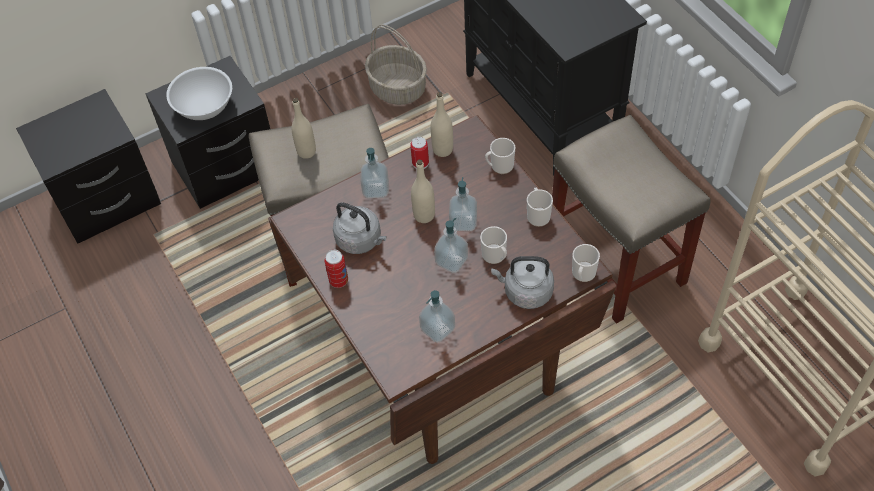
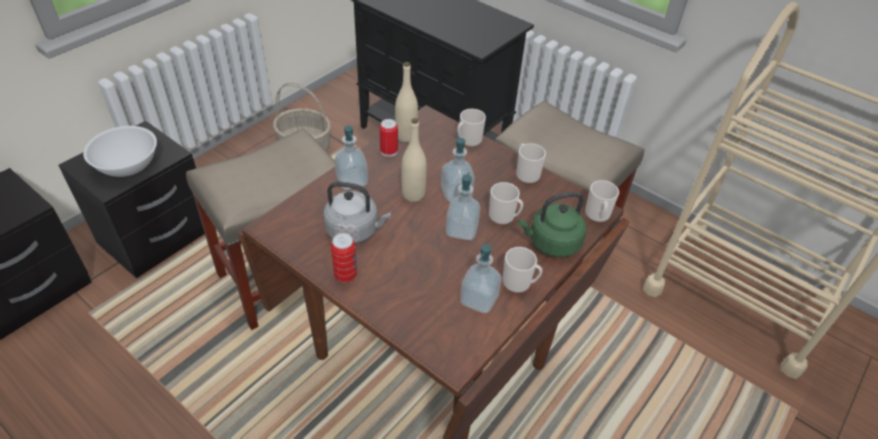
camera: 25 degrees left, 10 degrees down
beige bottle [292,98,316,159] -> none
grey kettle [491,256,554,309] -> green kettle [518,192,587,257]
none -> mug [503,247,543,293]

